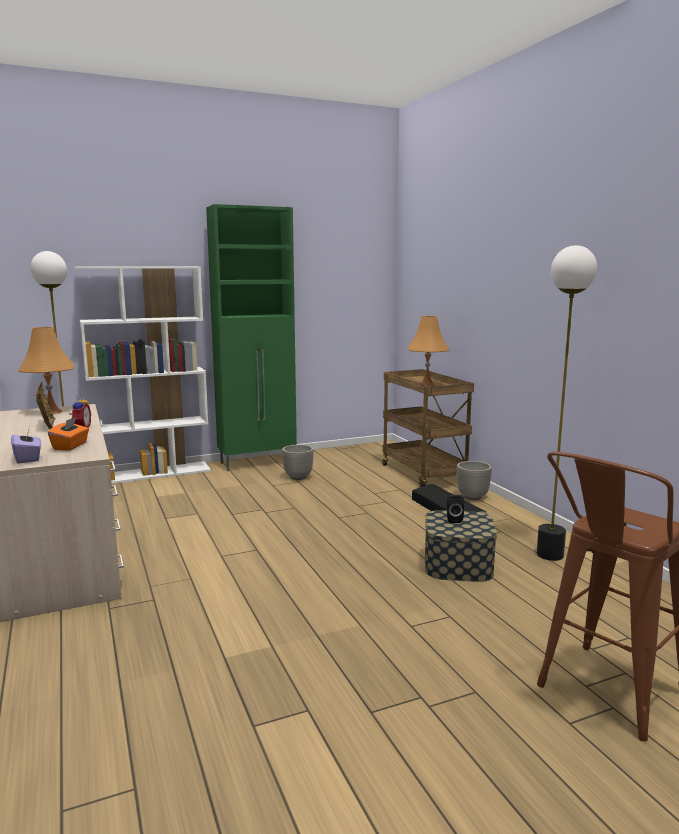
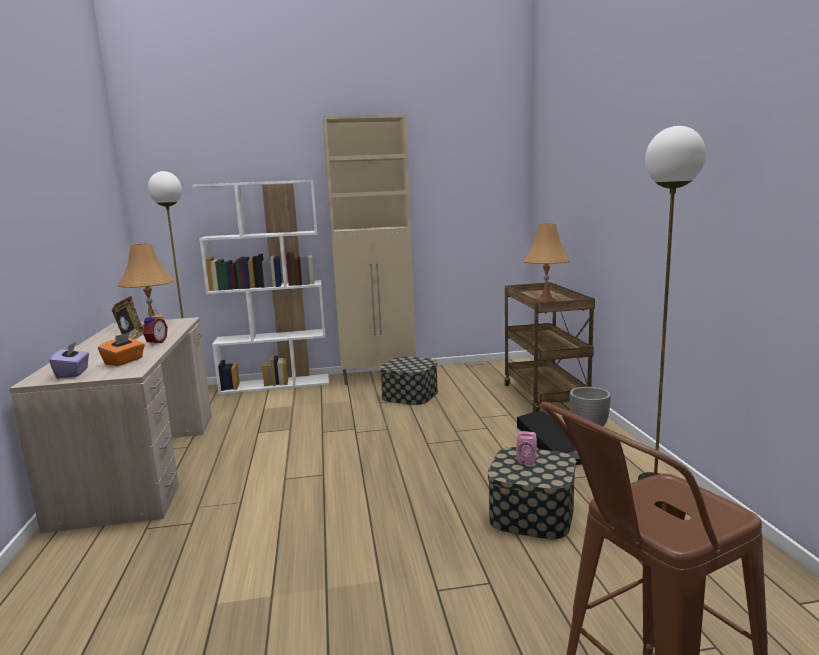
camera: 15 degrees right, 0 degrees up
green cabinet [206,204,297,471] -> beige cabinet [323,114,416,385]
planter [282,445,314,480] -> storage box [380,356,438,405]
black speaker [447,495,464,523] -> pink speaker [517,431,537,465]

